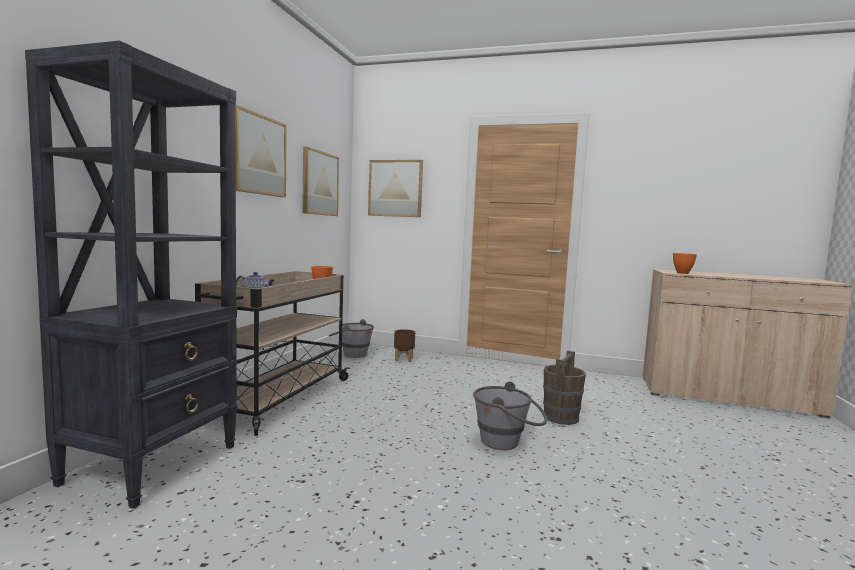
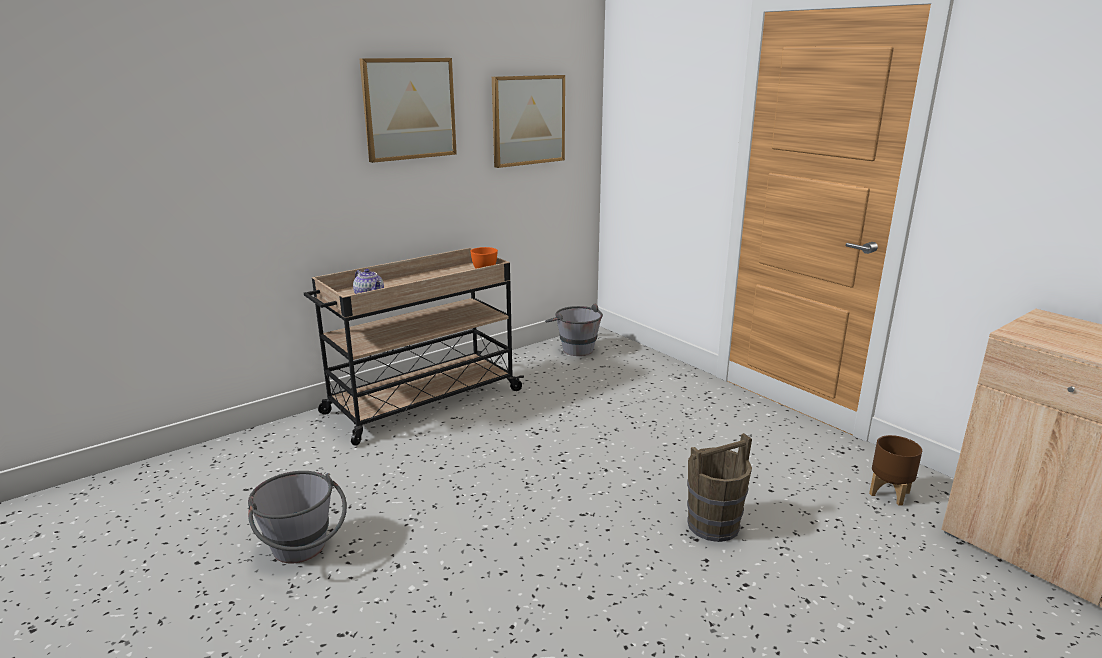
camera: 35 degrees right, 15 degrees up
black bookcase [25,41,238,509] -> none
picture [368,160,423,217] -> none
brown planter [394,329,415,362] -> brown planter moved to [869,435,922,506]
grey bucket [473,381,547,450] -> grey bucket moved to [248,471,347,564]
orange bowl [673,253,697,274] -> none

